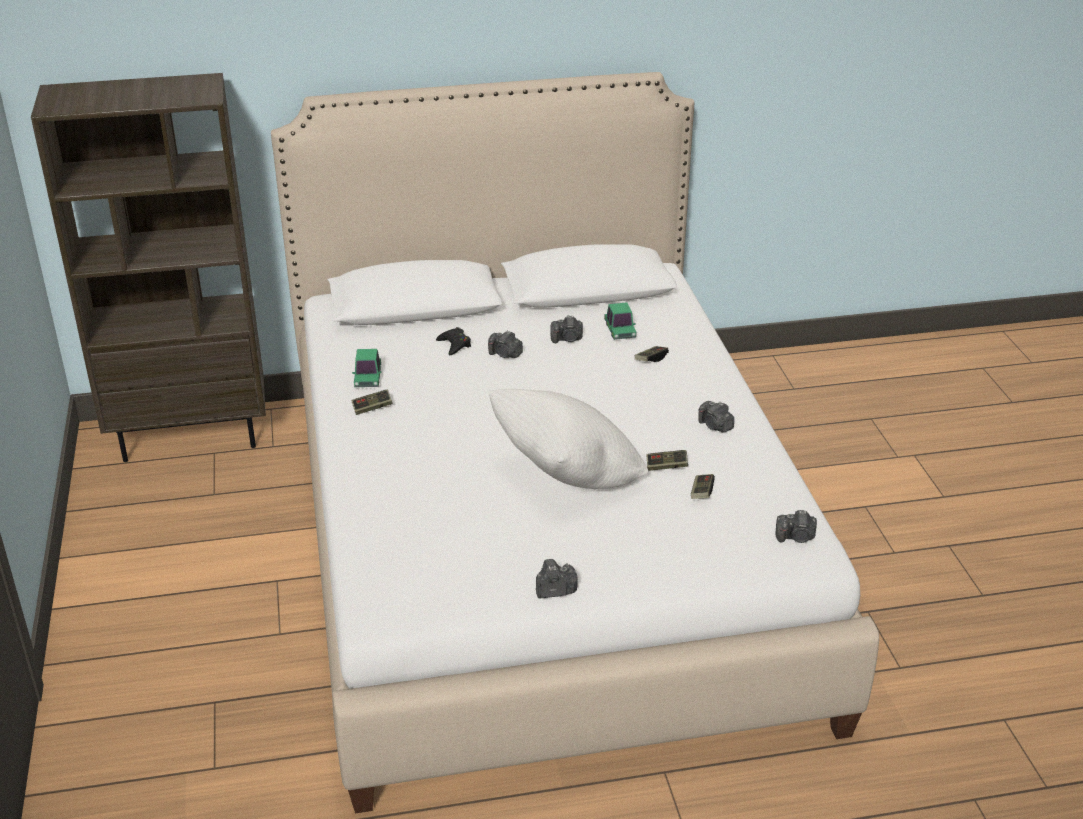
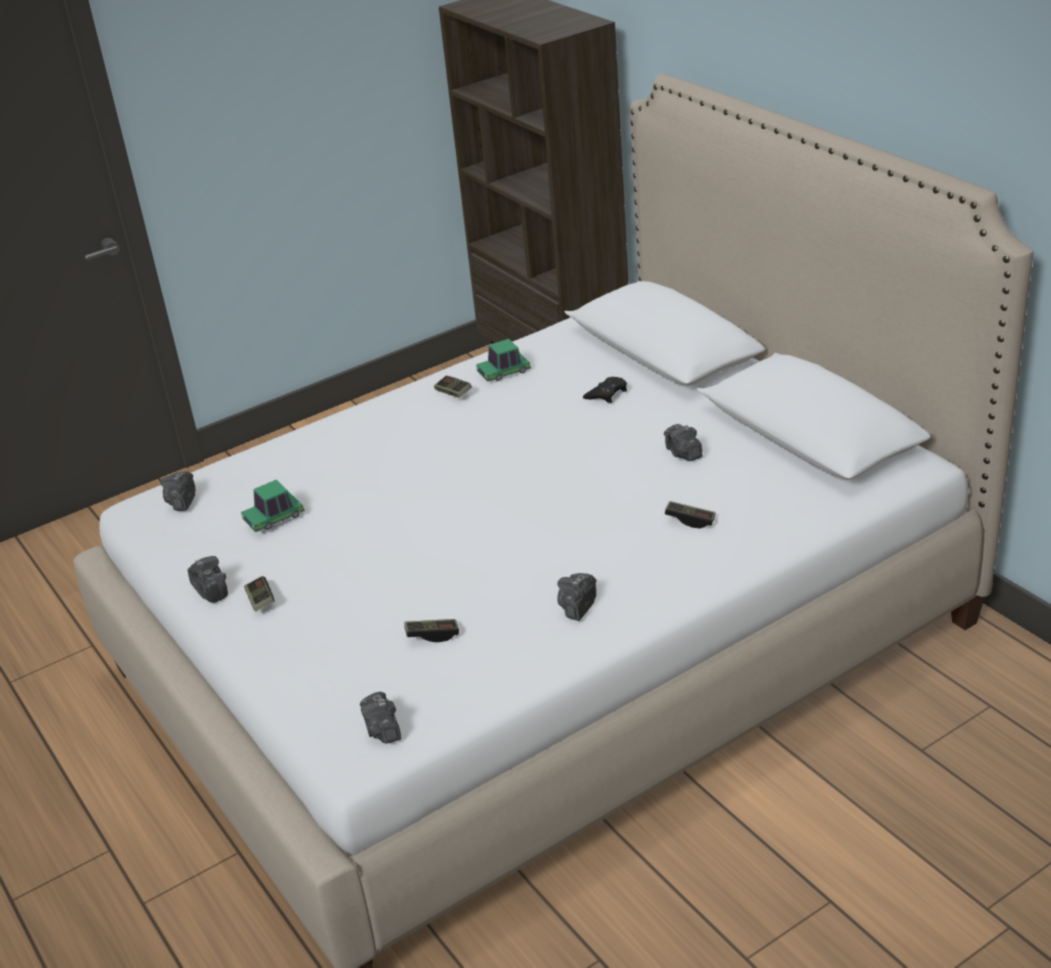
camera: 70 degrees right, 0 degrees up
camera [488,331,523,358] -> camera moved to [160,471,196,511]
white pillow [488,389,649,489] -> none
toy car [604,302,636,340] -> toy car moved to [241,480,305,532]
game controller [646,450,688,471] -> game controller moved to [244,576,275,612]

